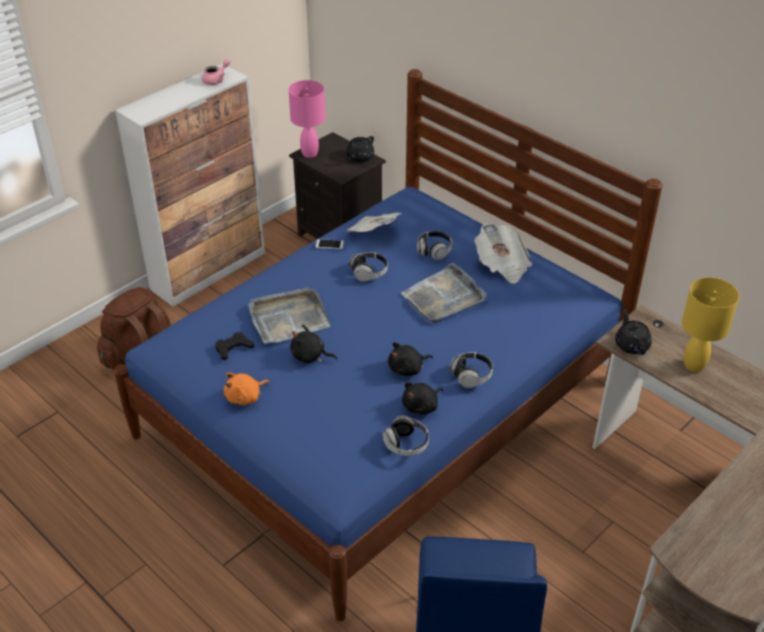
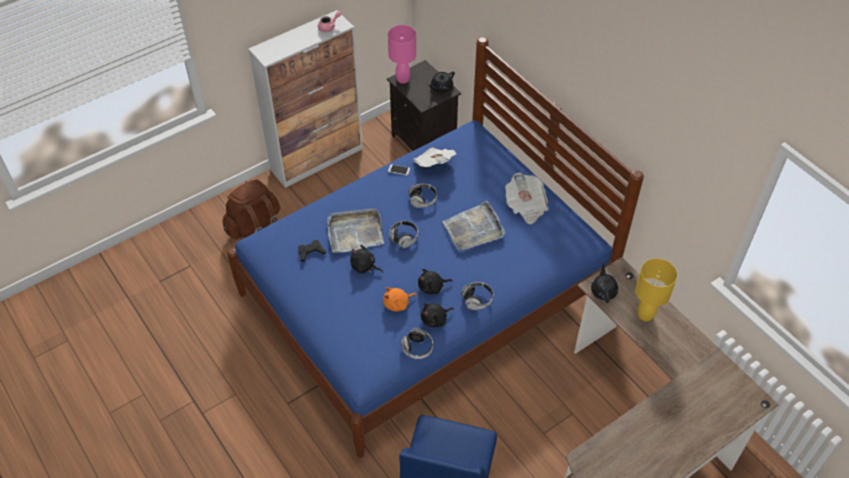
camera: 10 degrees right, 10 degrees up
orange plush toy [224,372,270,405] -> orange plush toy moved to [383,287,417,312]
headphones [417,231,452,260] -> headphones moved to [389,221,418,248]

